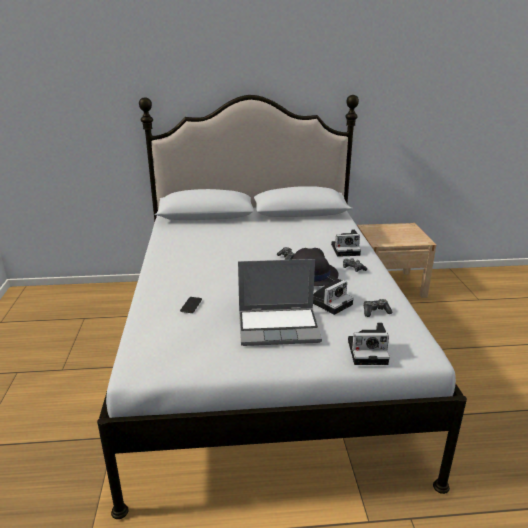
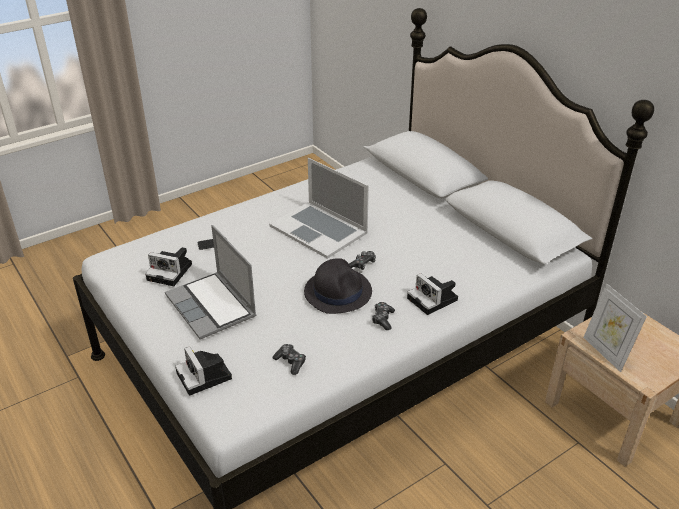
camera: 60 degrees right, 10 degrees up
camera [313,275,353,315] -> camera moved to [145,247,192,286]
none -> laptop [269,158,369,259]
none -> picture frame [583,283,647,372]

